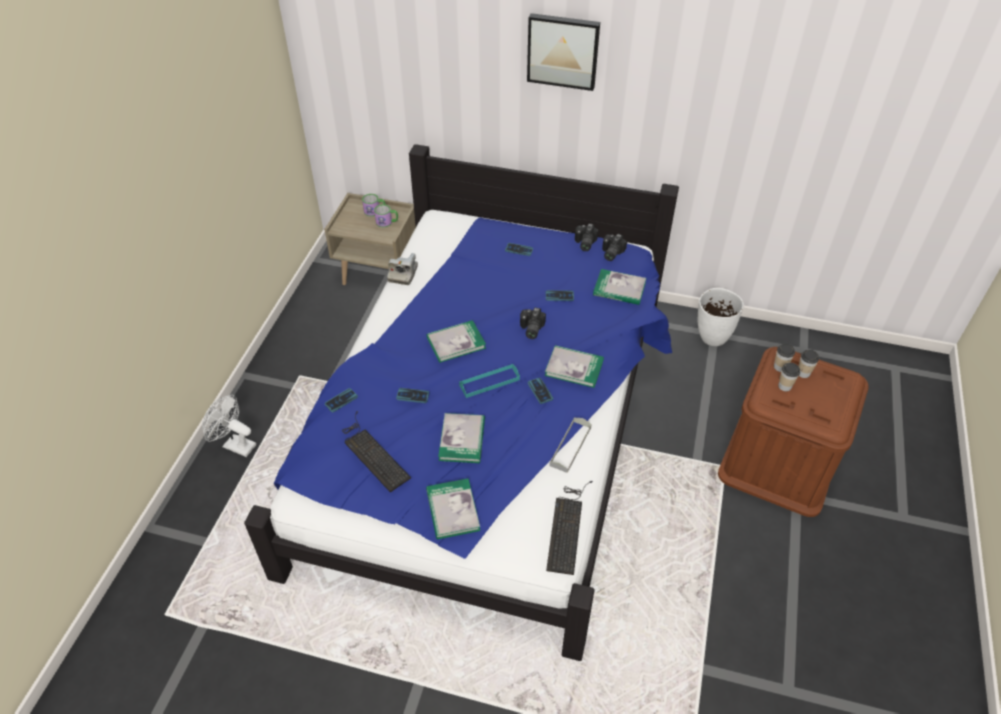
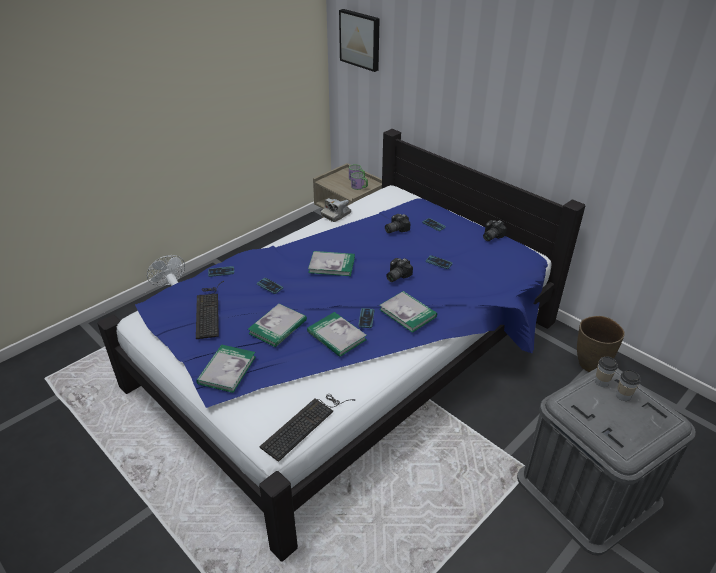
camera: 30 degrees right, 10 degrees down
turquoise tray [459,364,520,398] -> none
picture [527,13,600,91] -> picture moved to [339,9,380,72]
grey tray [549,418,592,473] -> none
book [593,269,646,305] -> book moved to [307,312,367,357]
camera [602,234,627,261] -> camera moved to [385,214,410,233]
white vase [698,288,744,346] -> brown vase [577,316,625,372]
brown storage box [718,347,869,517] -> grey storage box [517,368,696,556]
cup [778,363,800,391] -> none

